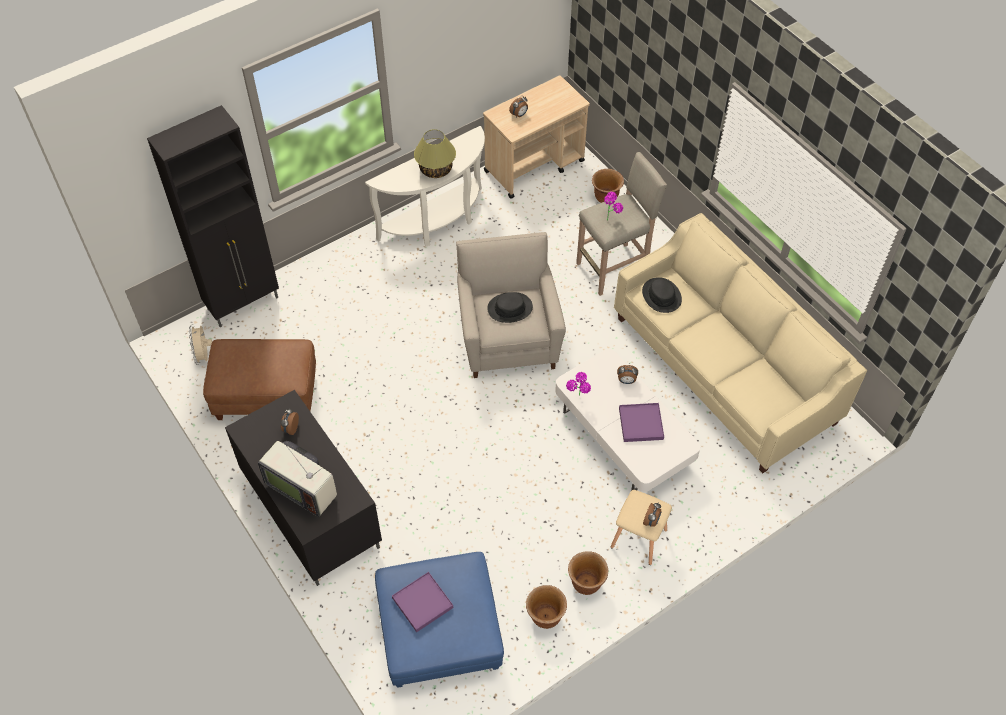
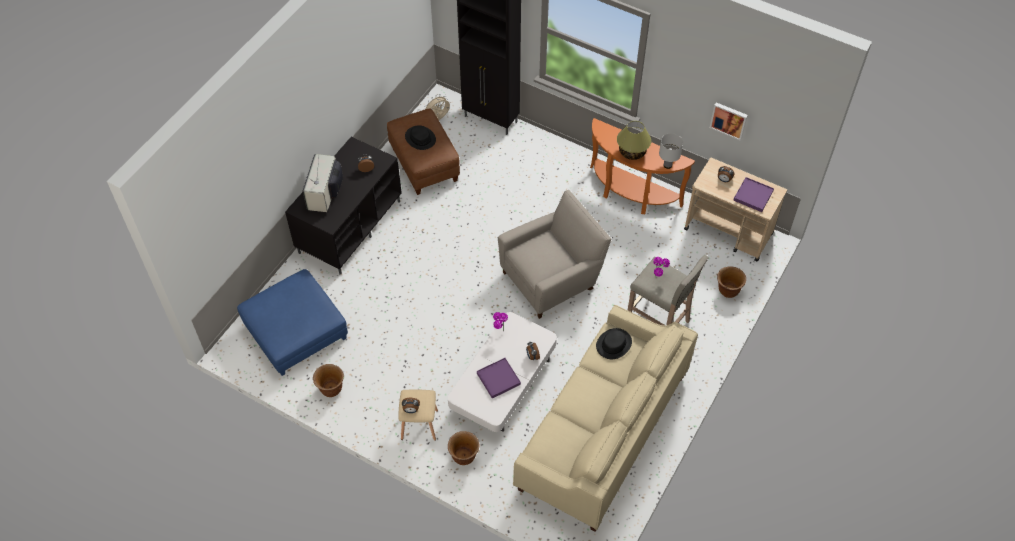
camera: 65 degrees right, 0 degrees up
white console table [365,126,485,247] -> orange console table [590,118,695,214]
purple tray [392,572,453,632] -> purple tray moved to [733,177,774,212]
black hat [487,292,533,323] -> black hat moved to [405,125,436,150]
brown planter [568,551,608,595] -> brown planter moved to [448,431,480,465]
none -> white table lamp [659,133,683,169]
none -> picture [710,102,748,140]

